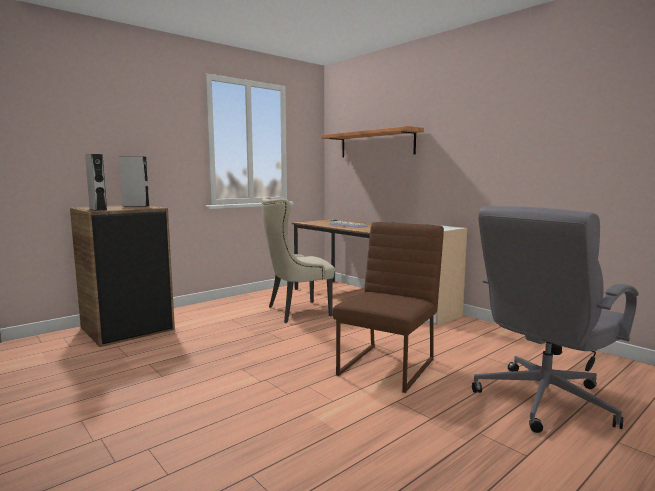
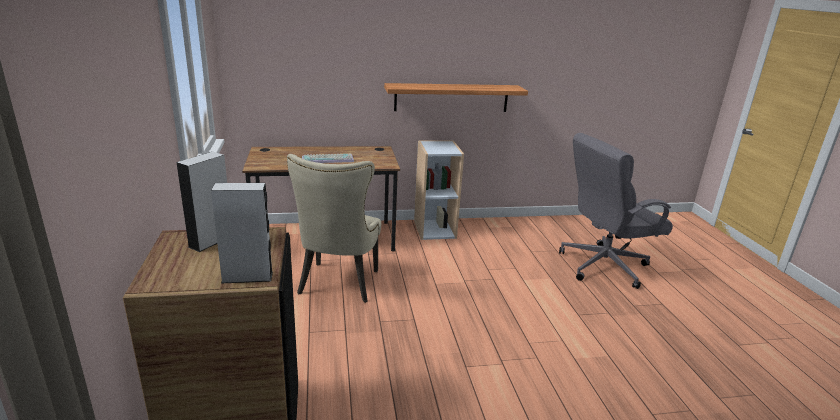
camera: 60 degrees left, 15 degrees up
shelf [321,126,424,158] -> shelf moved to [384,83,528,112]
brown chair [333,222,444,393] -> none
grey office chair [472,206,639,433] -> grey office chair turned 75 degrees clockwise [559,133,673,289]

